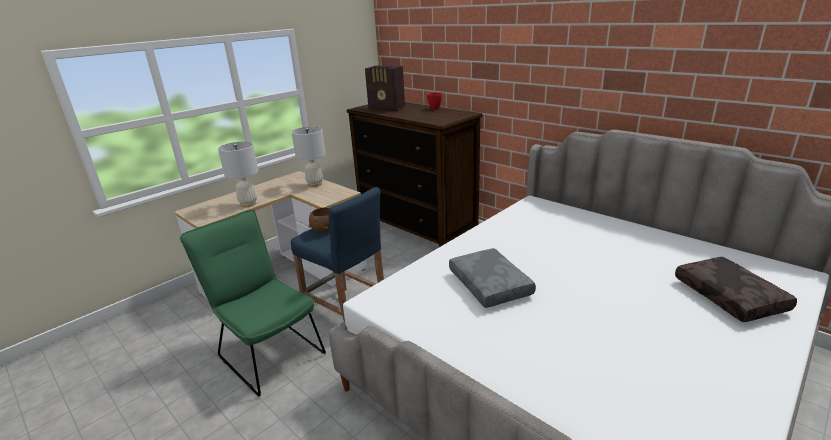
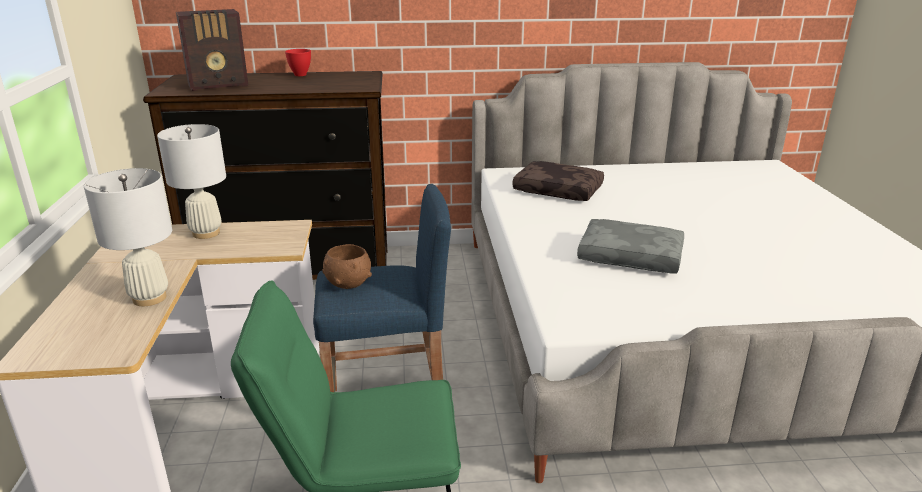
camera: 50 degrees left, 0 degrees up
brown pillow [675,257,797,322] -> brown pillow moved to [513,161,604,201]

